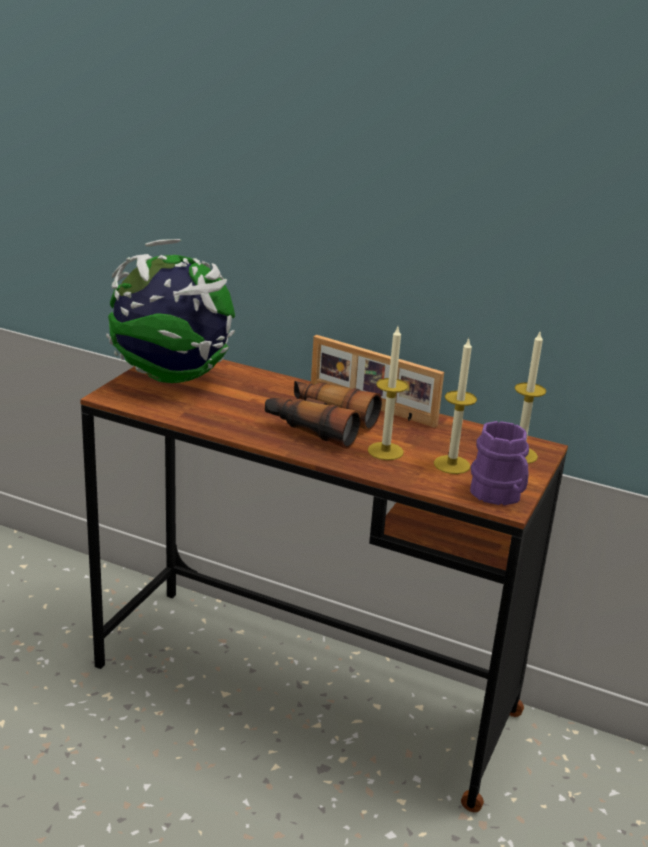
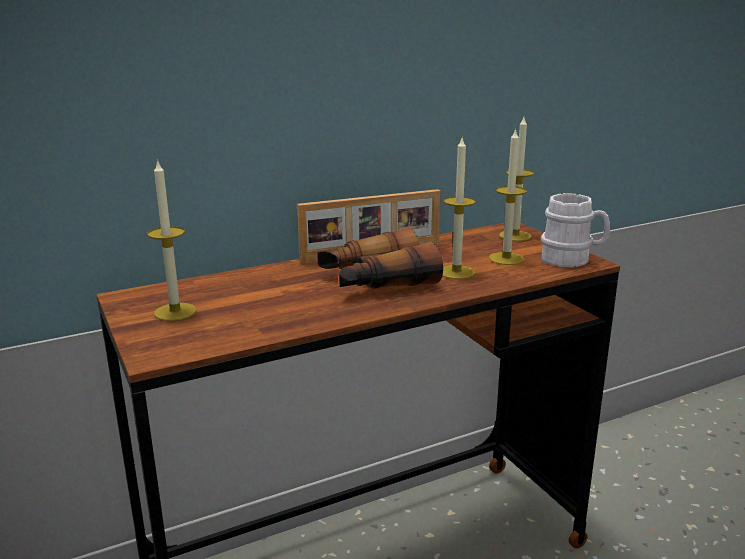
camera: 50 degrees left, 5 degrees down
globe [106,239,235,383] -> candle [147,159,196,321]
purple mug [470,421,529,505] -> white mug [541,193,610,267]

